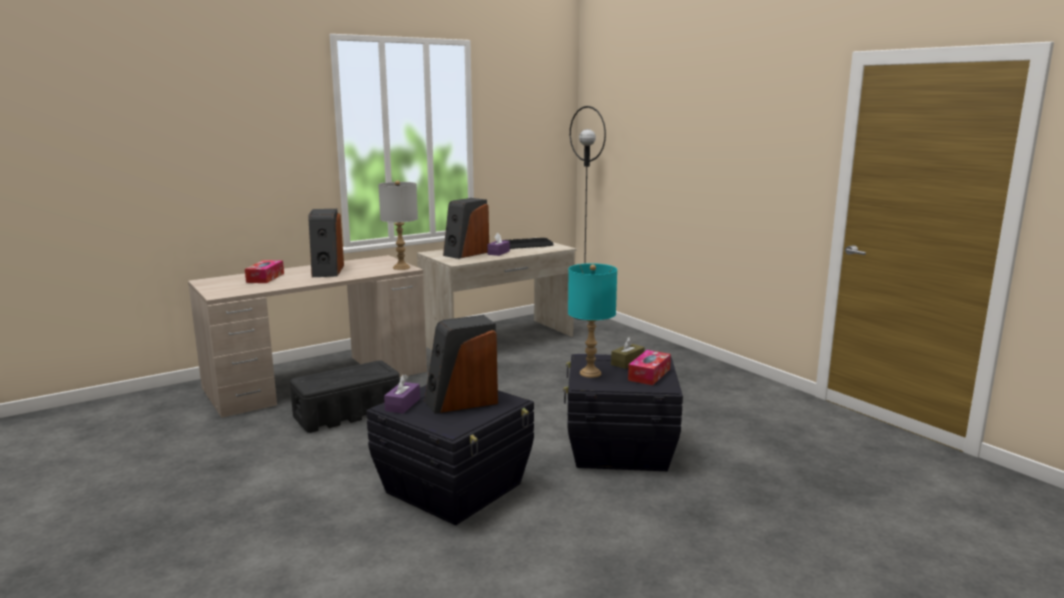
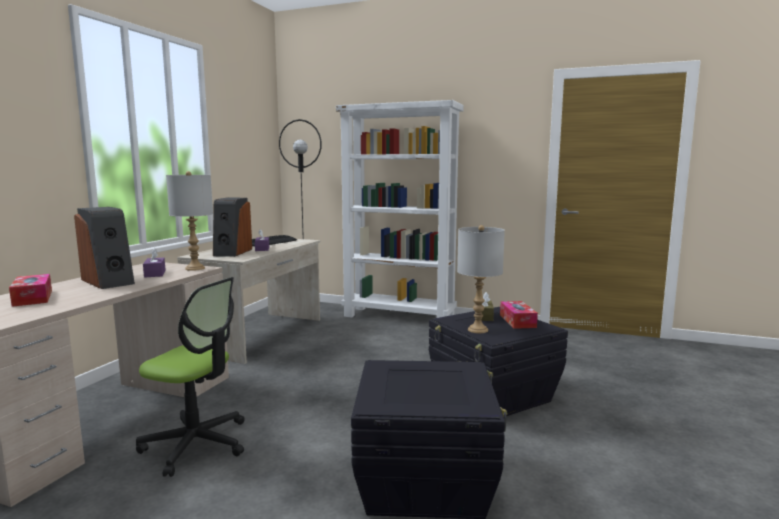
camera: 35 degrees left, 5 degrees down
black storage box [290,360,400,433] -> office chair [136,277,245,477]
purple tissue box [384,374,420,414] -> purple tissue box moved to [143,248,166,278]
speaker [425,315,498,414] -> none
turquoise table lamp [568,263,617,378] -> grey table lamp [457,225,505,333]
none -> white bookcase [336,100,464,318]

